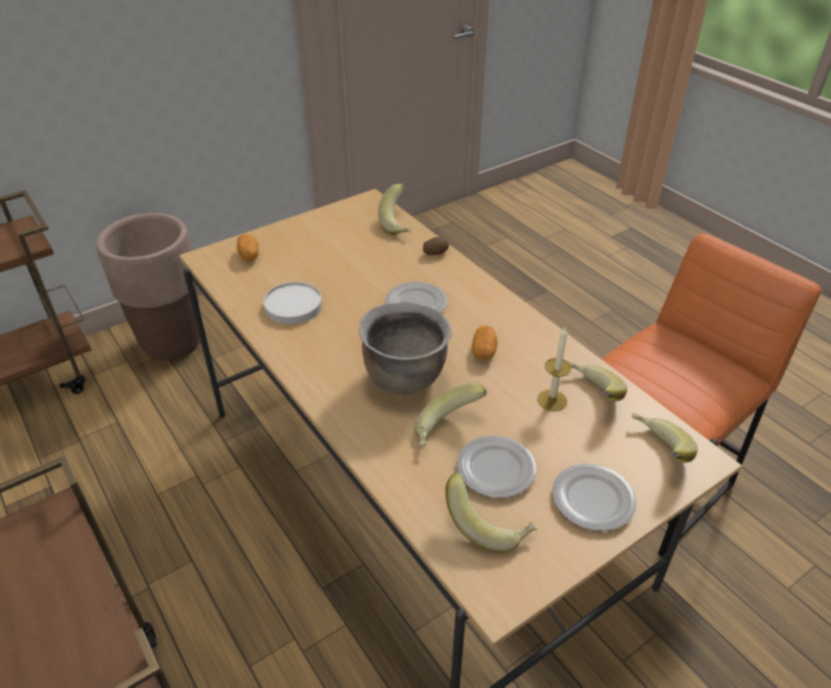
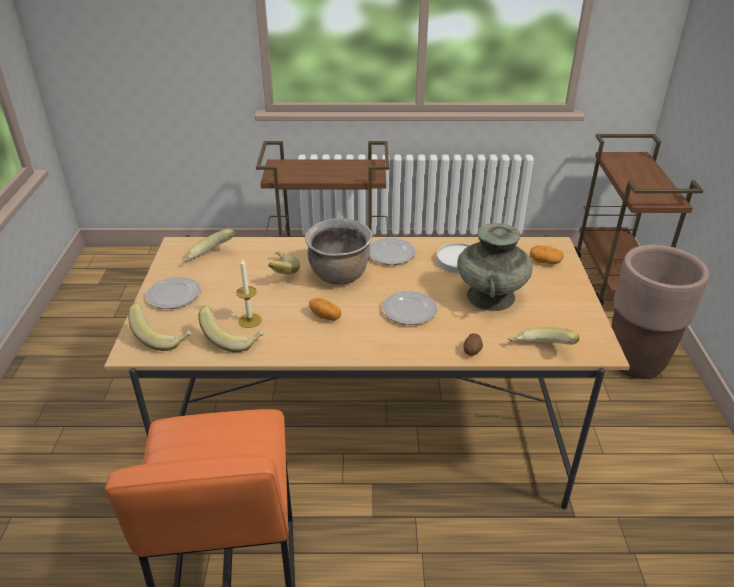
camera: 125 degrees right, 5 degrees down
plate [457,435,536,498] -> plate moved to [369,238,416,265]
none -> turquoise vase [457,223,533,311]

